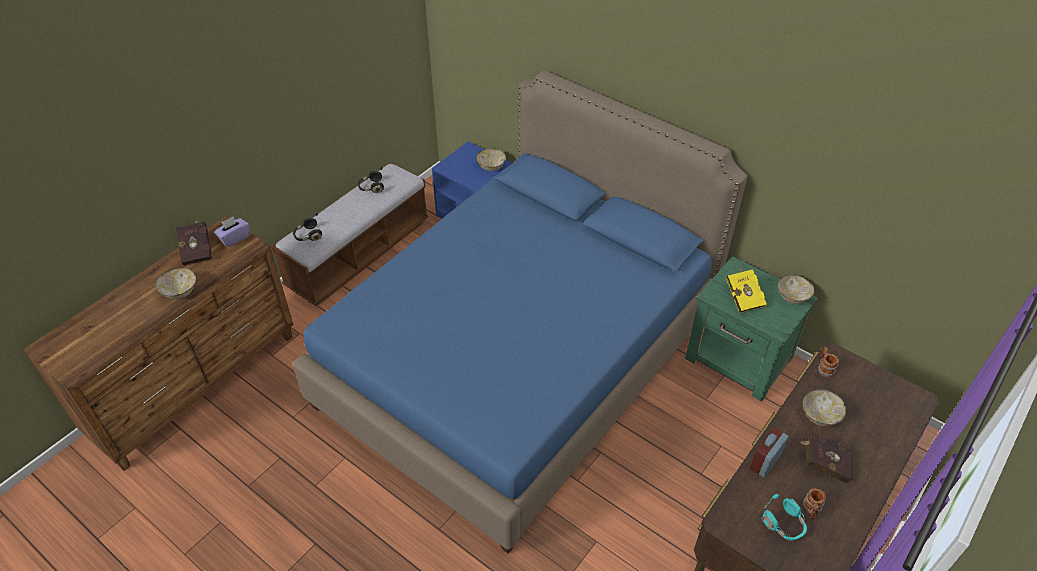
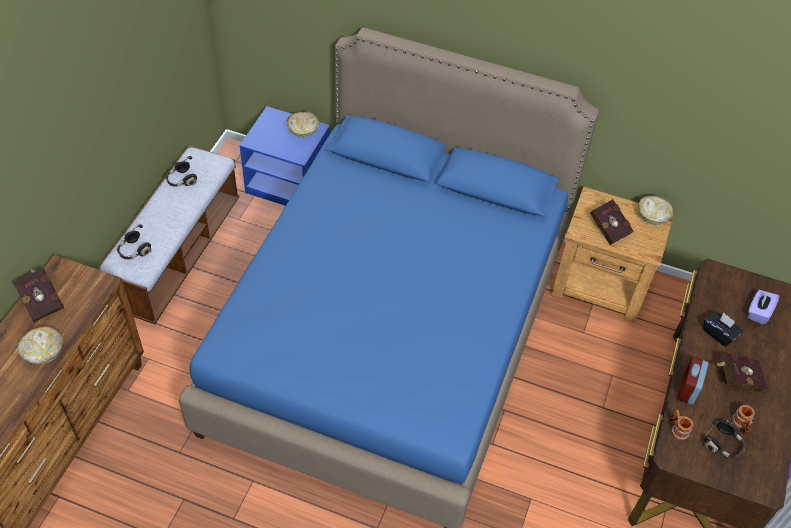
camera: 20 degrees left, 5 degrees up
purple tissue box [214,216,249,247] -> purple tissue box moved to [748,290,779,325]
green nightstand [685,256,818,402] -> brown nightstand [551,187,674,322]
yellow book [726,267,767,313] -> red book [590,199,634,245]
turquoise headphones [761,494,807,541] -> black headphones [704,419,746,458]
bowl [803,389,846,426] -> black tissue box [703,311,743,346]
mug [818,347,839,378] -> mug moved to [670,410,694,441]

